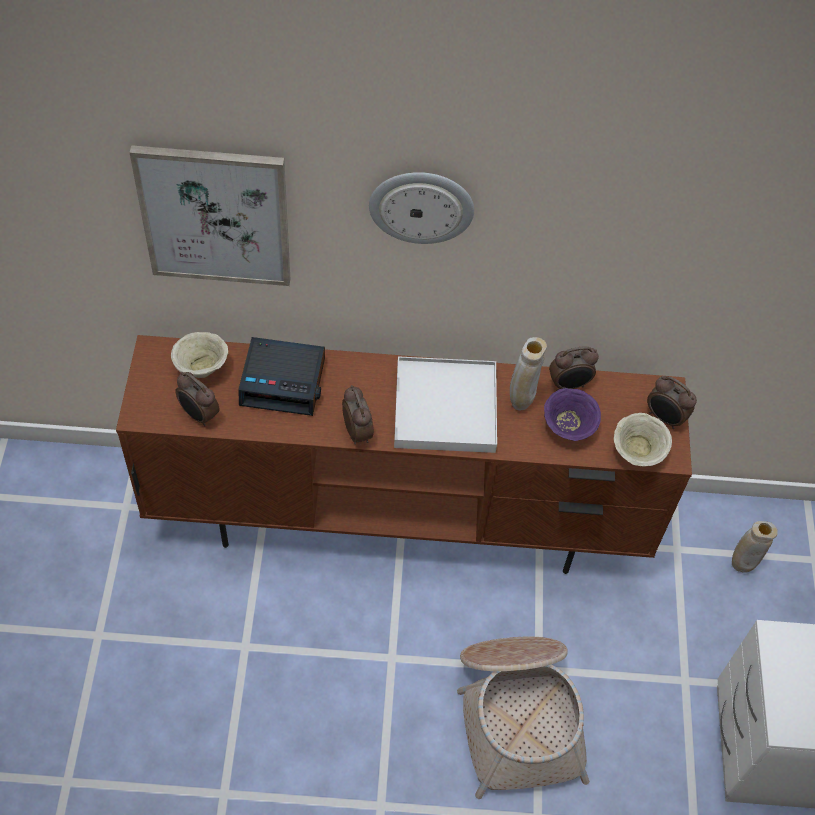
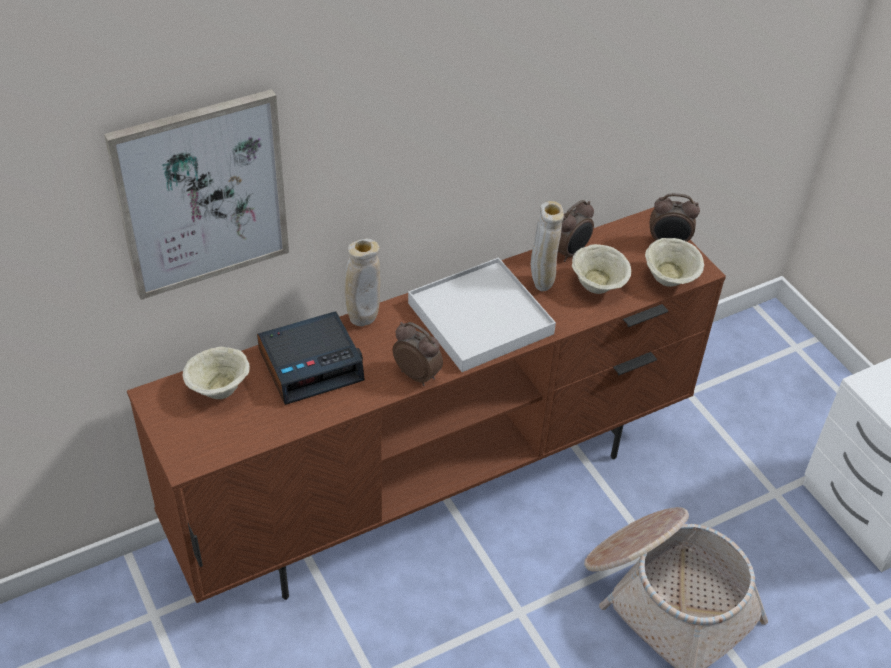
camera: 30 degrees left, 10 degrees down
alarm clock [175,372,220,427] -> none
wall clock [369,172,474,244] -> none
purple bowl [544,388,601,441] -> beige bowl [572,244,631,294]
beige vase [732,521,778,573] -> beige vase moved to [345,239,380,326]

